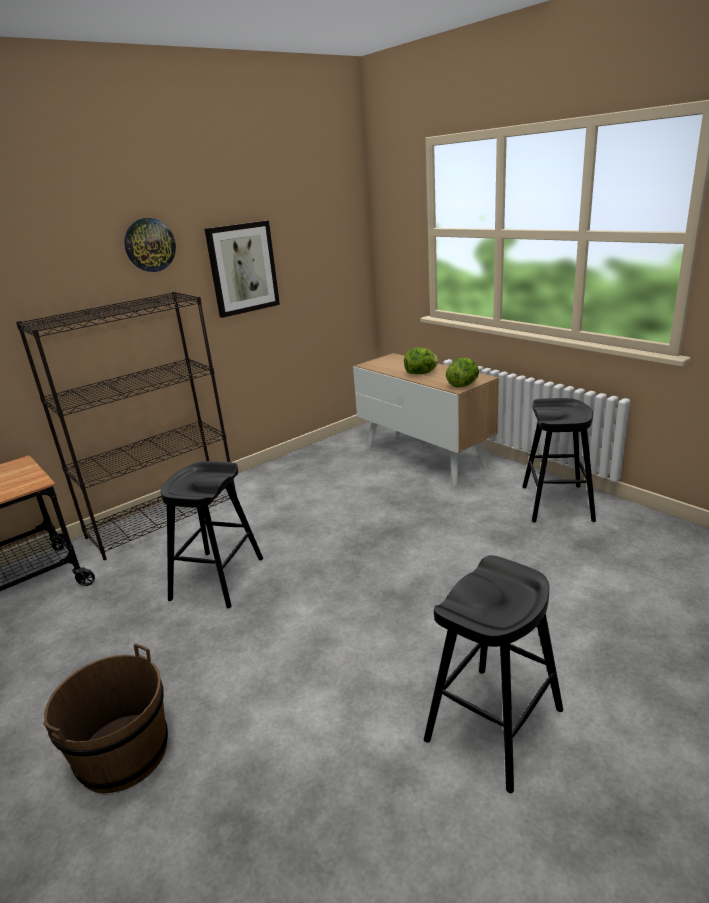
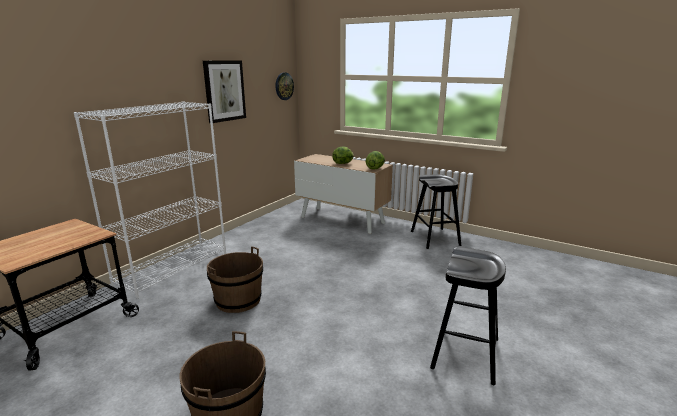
camera: 20 degrees left, 5 degrees down
black bookcase [16,292,237,560] -> white bookcase [74,101,226,299]
wall clock [124,218,176,272] -> wall clock moved to [276,73,294,100]
black stool [161,461,263,608] -> brown bucket [207,246,263,313]

